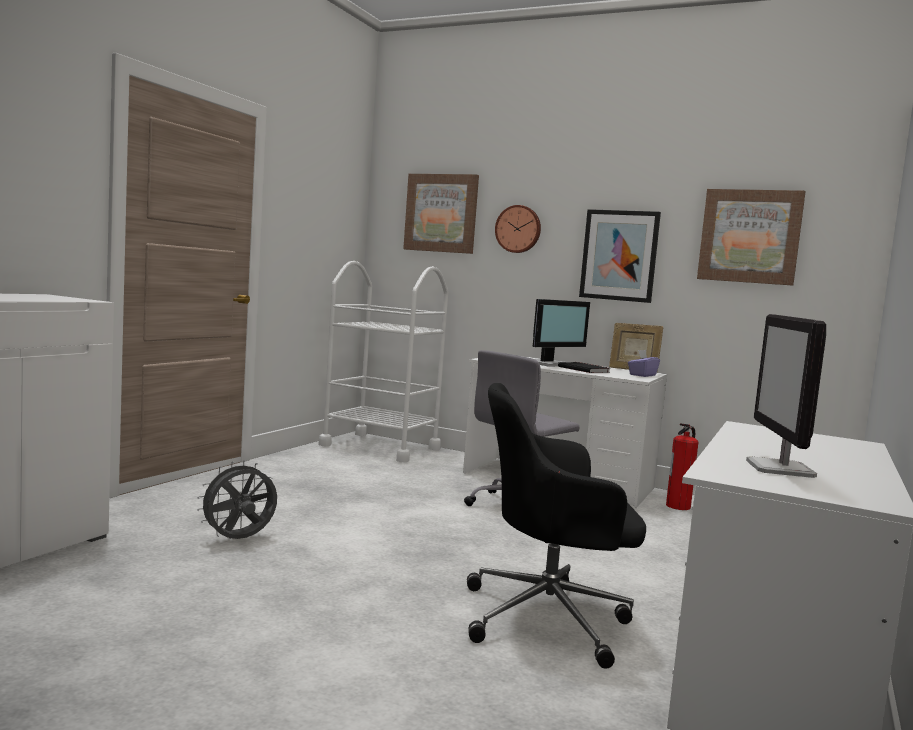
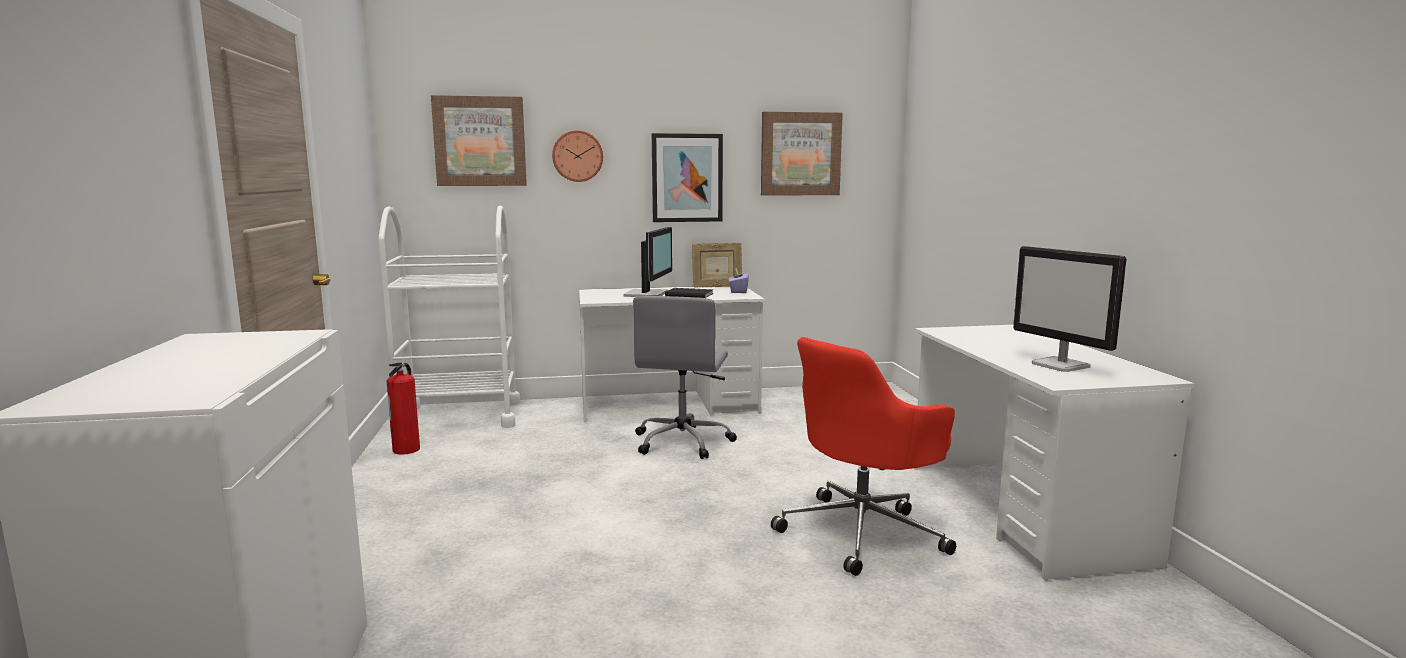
camera: 35 degrees left, 5 degrees up
grey fan [197,460,277,539] -> none
black office chair [467,383,646,669] -> red office chair [771,337,956,576]
fire extinguisher [666,424,698,510] -> fire extinguisher moved to [387,362,420,455]

